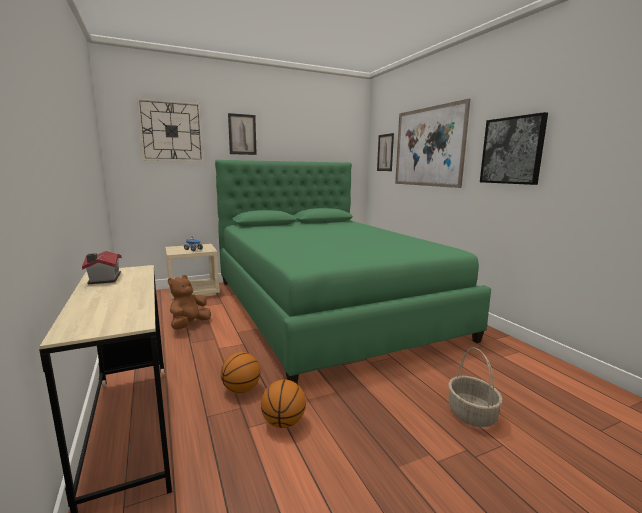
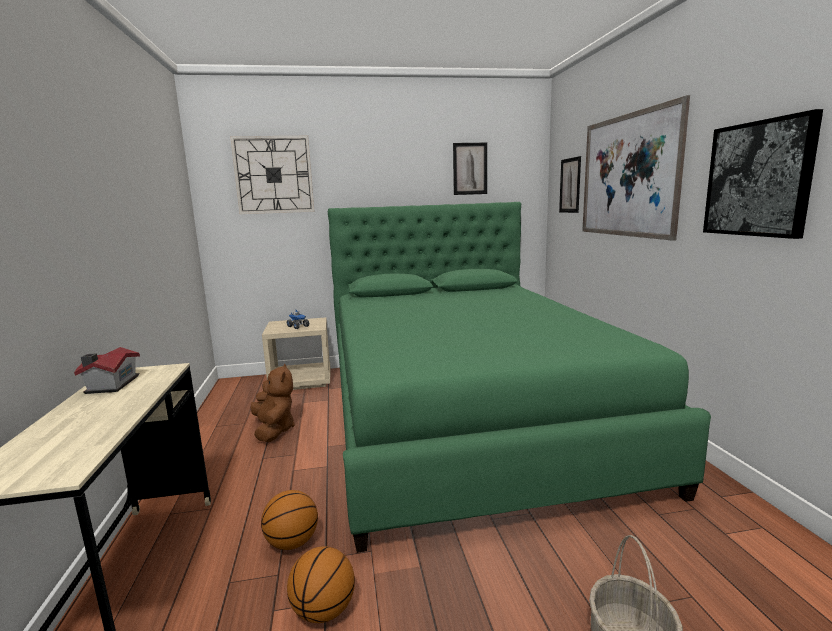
camera: 15 degrees right, 0 degrees up
brown plush toy [168,275,211,330] -> brown plush toy turned 120 degrees clockwise [251,364,295,442]
picture [228,113,257,155] -> picture moved to [453,143,487,195]

